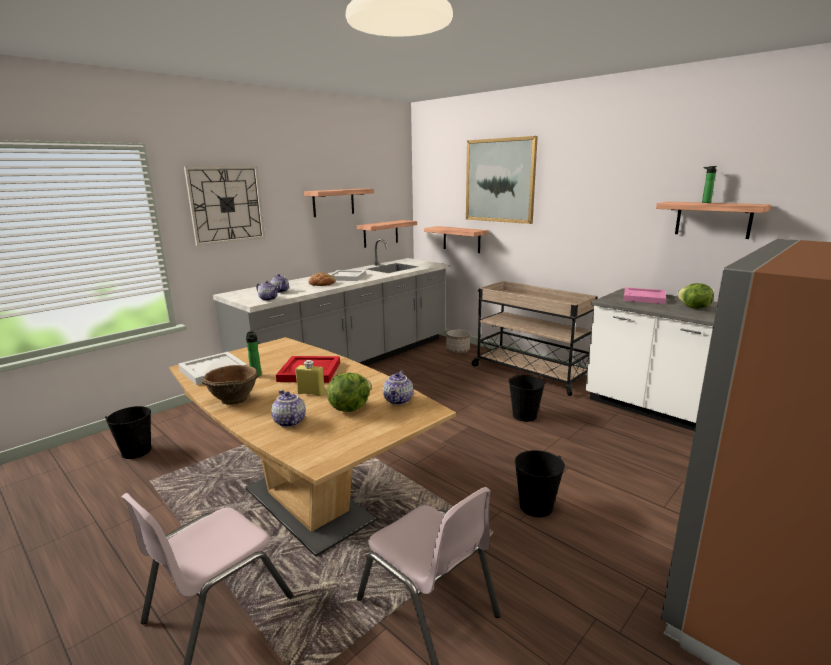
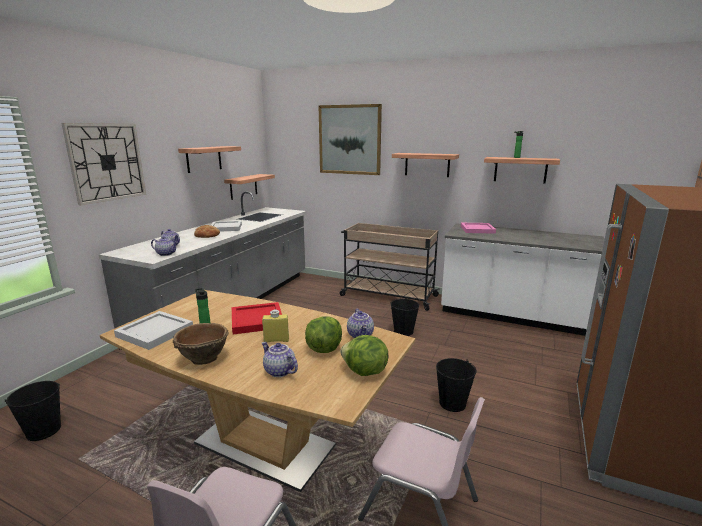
camera: 20 degrees left, 0 degrees up
shelf [424,226,488,253] -> shelf moved to [392,153,459,177]
planter [446,329,470,354] -> none
lettuce [677,283,714,309] -> lettuce moved to [340,335,388,376]

